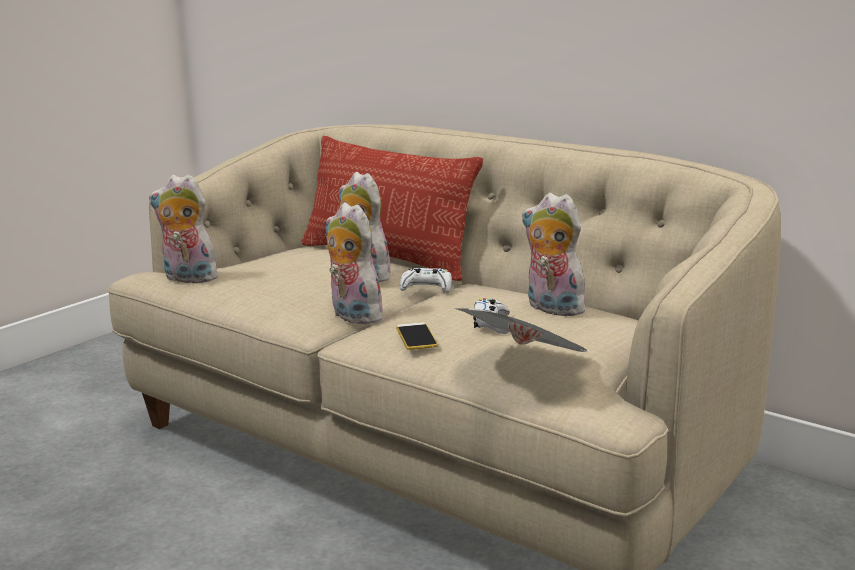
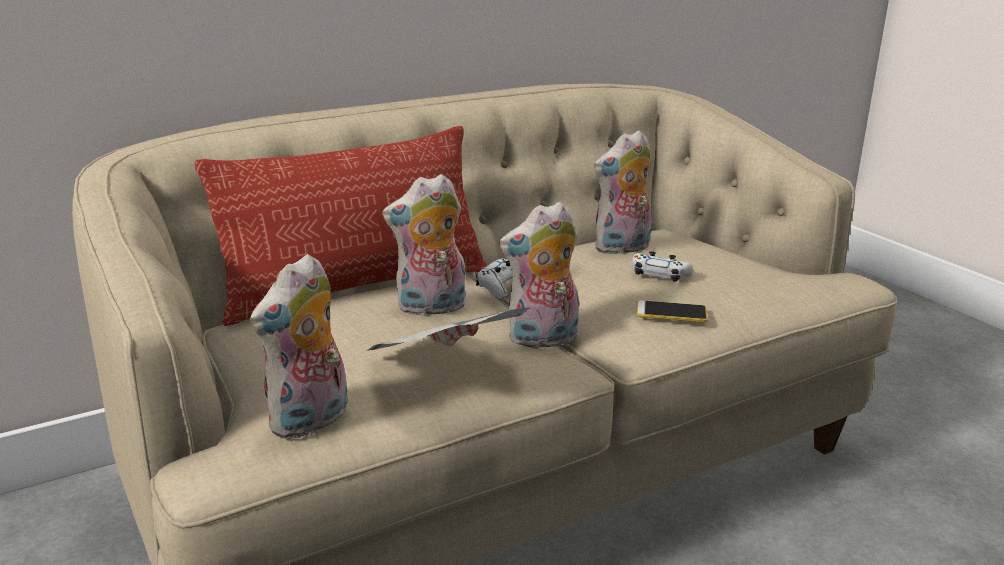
camera: 70 degrees left, 5 degrees up
newspaper [449,308,591,352] -> newspaper moved to [367,308,530,351]

